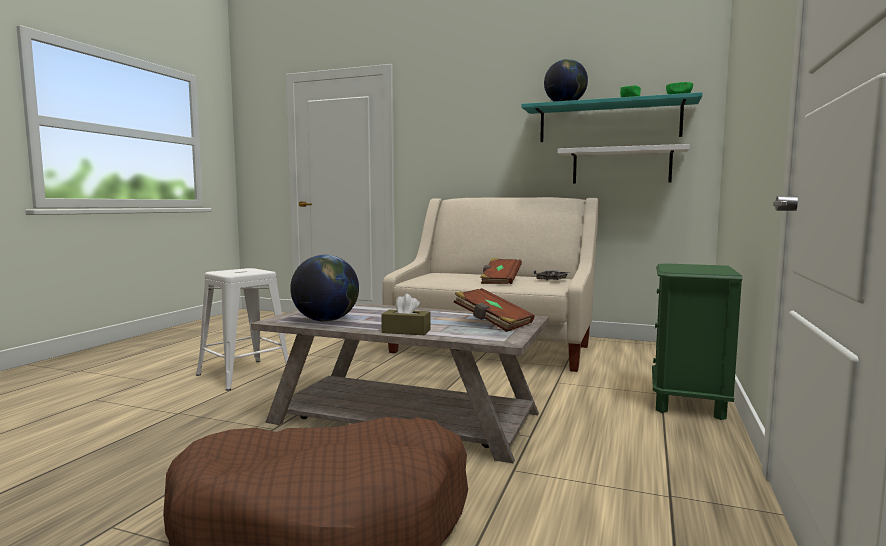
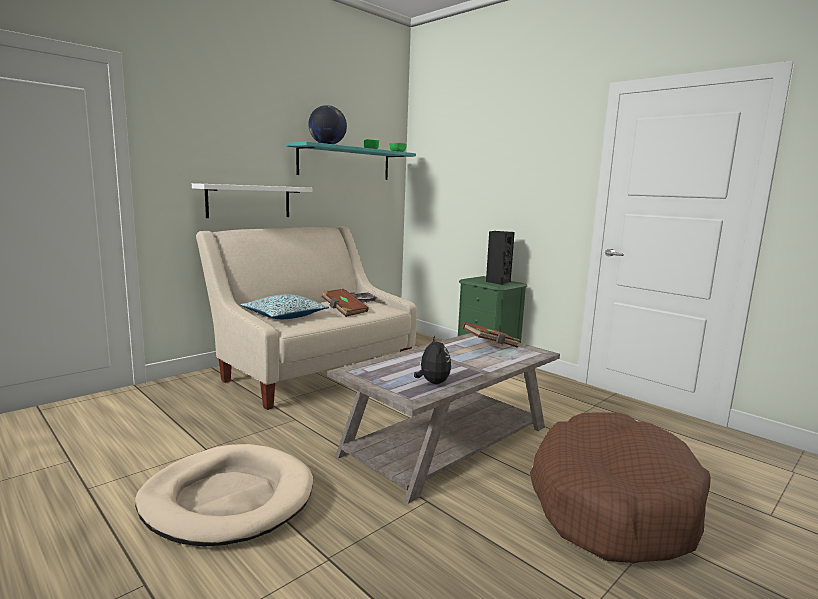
camera: 65 degrees left, 5 degrees up
white stool [196,268,288,391] -> beige dog bed [135,444,313,547]
globe [290,255,359,322] -> plush toy [414,336,451,384]
brown tissue box [381,294,431,335] -> none
white shelf [558,144,690,184] -> white shelf moved to [192,183,312,218]
none -> pillow [240,294,329,319]
none -> black speaker [486,231,515,285]

